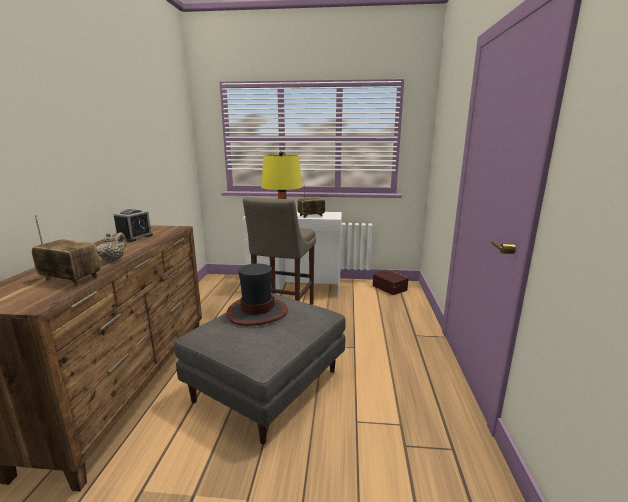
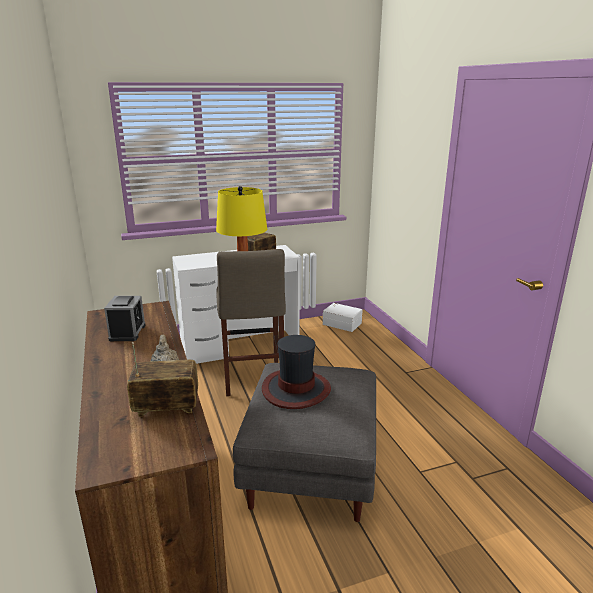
camera: 25 degrees left, 5 degrees up
brown storage box [373,270,408,295] -> white storage box [323,303,362,332]

